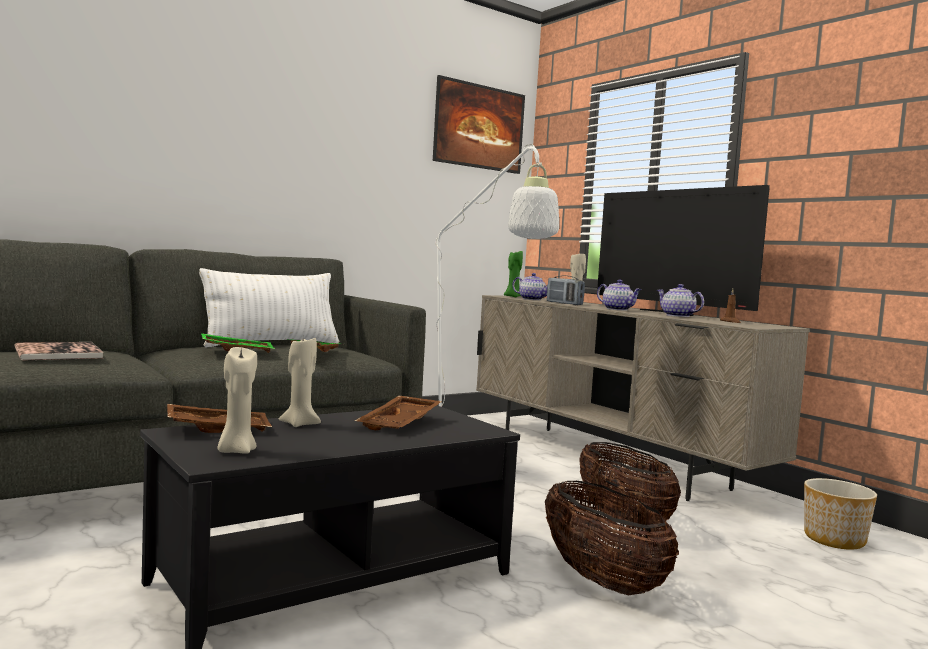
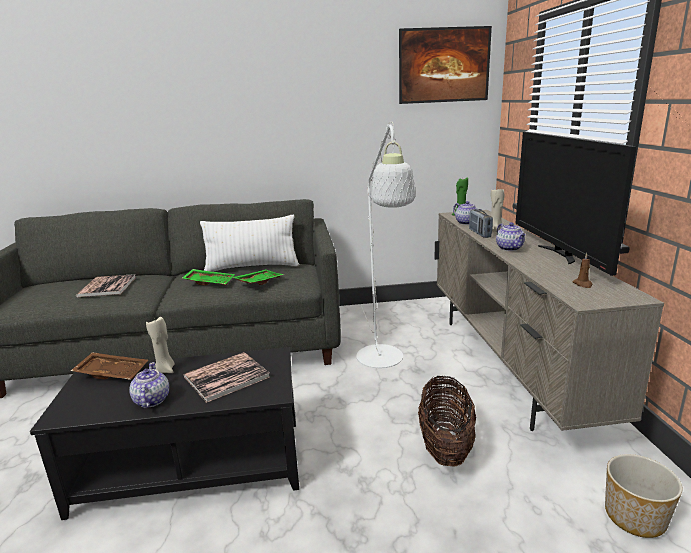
camera: 30 degrees right, 15 degrees up
beige candle [217,347,257,454] -> none
brown tray [355,396,442,430] -> book [184,352,270,403]
basket [545,481,679,595] -> none
teapot [657,284,704,317] -> teapot moved to [129,362,169,409]

